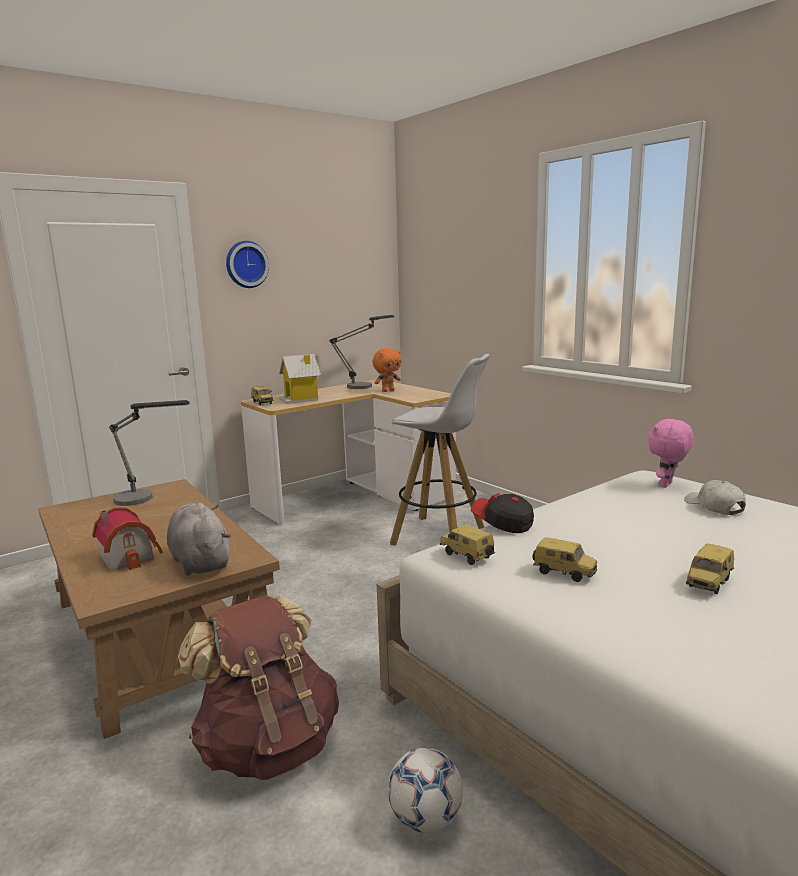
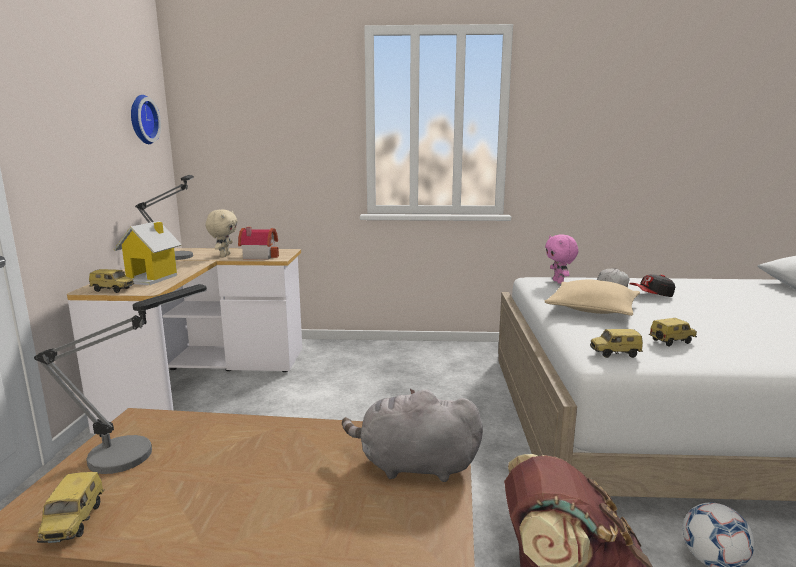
camera: 50 degrees left, 0 degrees up
toy house [92,508,163,571] -> toy house moved to [238,227,279,260]
wall clock [226,241,269,288] -> wall clock moved to [131,95,161,144]
orange plush toy [372,348,402,392] -> beige plush toy [206,209,237,257]
white stool [390,354,490,546] -> none
cap [471,493,534,533] -> cap moved to [629,274,675,297]
toy car [686,544,734,594] -> toy car moved to [37,472,105,543]
none -> beige pillow [545,280,640,316]

